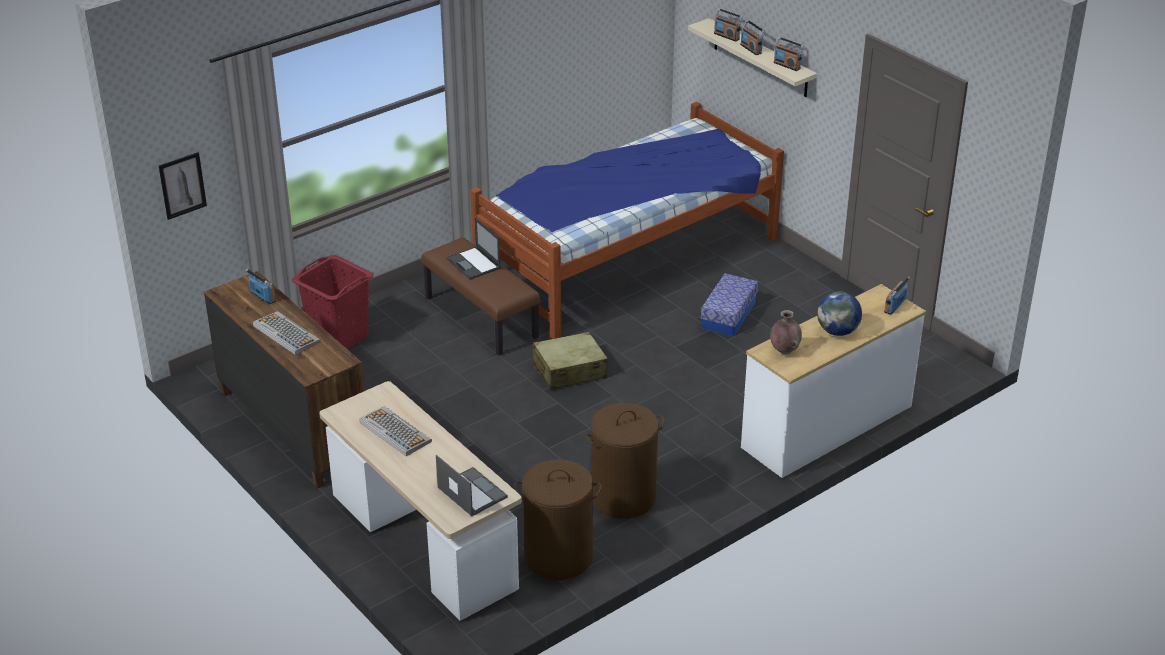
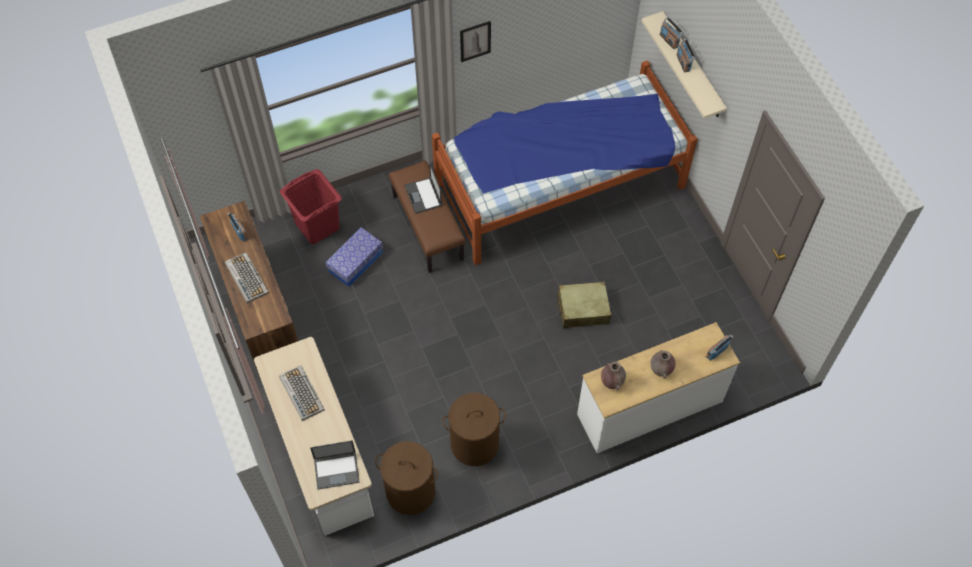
camera: 15 degrees right, 25 degrees up
picture [159,152,207,220] -> picture moved to [460,21,491,62]
laptop [436,455,508,516] -> laptop turned 105 degrees clockwise [310,440,360,490]
beige suitcase [533,332,608,390] -> beige suitcase moved to [556,281,611,328]
storage box [701,273,758,336] -> storage box moved to [325,227,383,287]
radio [774,37,804,71] -> none
globe [817,292,862,336] -> brown vase [651,350,675,379]

